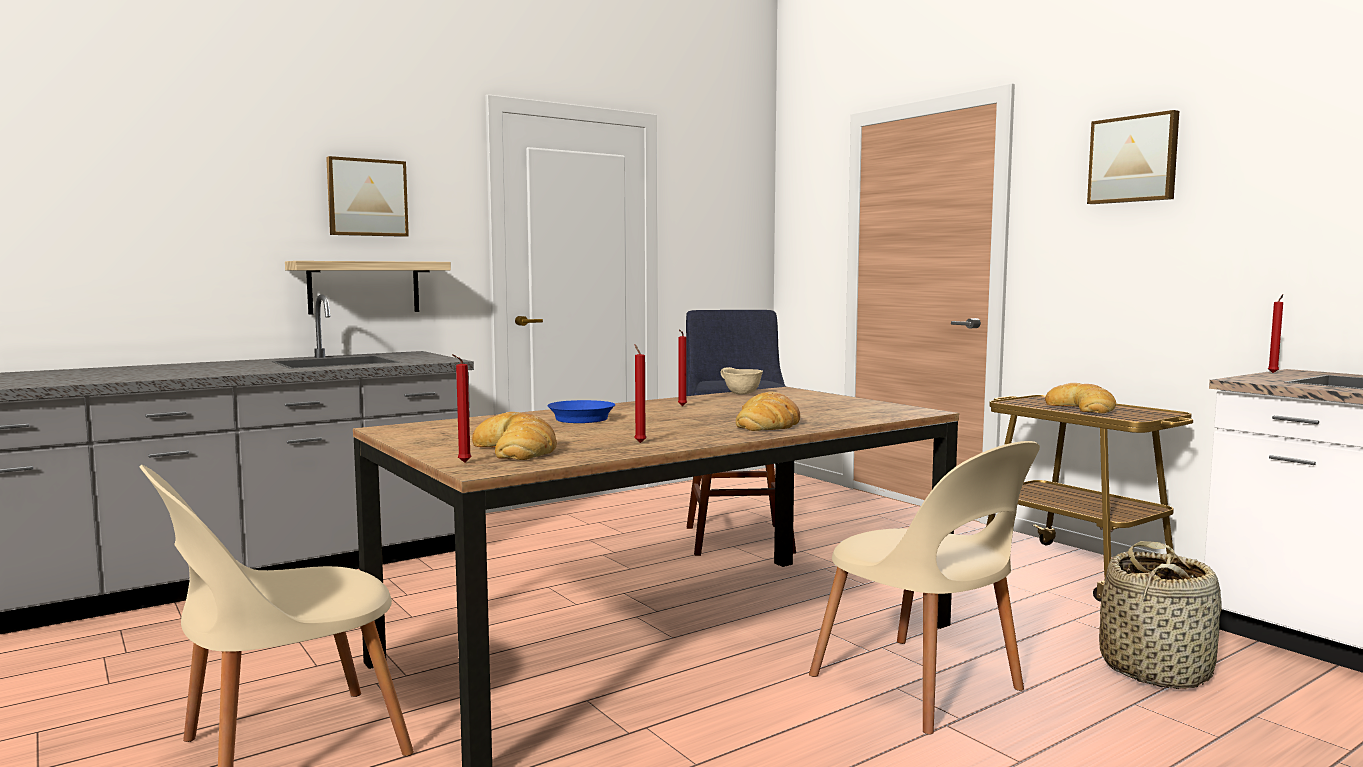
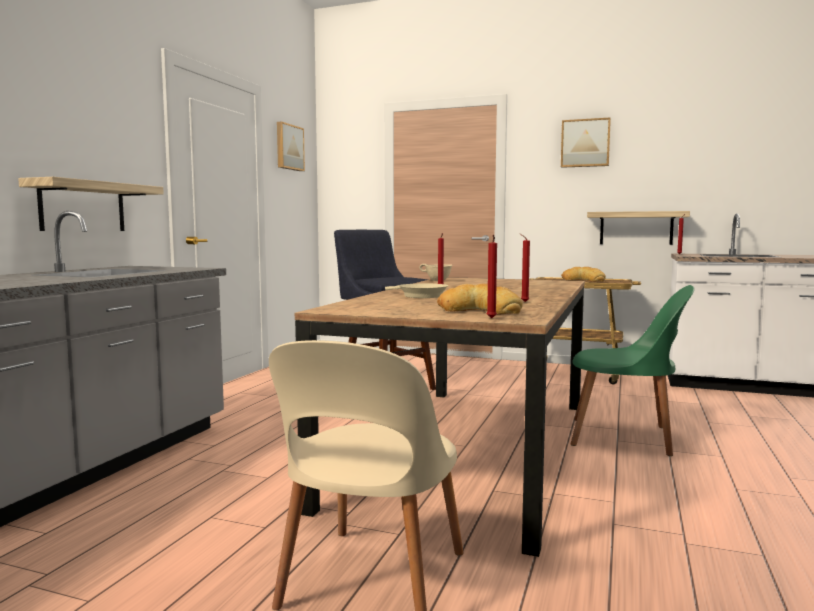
camera: 35 degrees left, 0 degrees up
picture [326,156,409,237] -> picture moved to [277,122,305,171]
blue frying pan [547,400,616,423] -> beige frying pan [385,283,448,298]
bread [736,392,800,431] -> none
beige chair [809,441,1040,734] -> green chair [570,285,695,456]
basket [1099,541,1222,689] -> none
none -> shelf [587,211,690,245]

